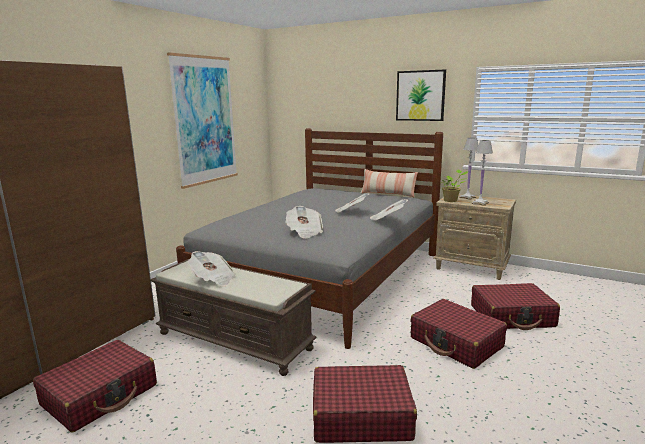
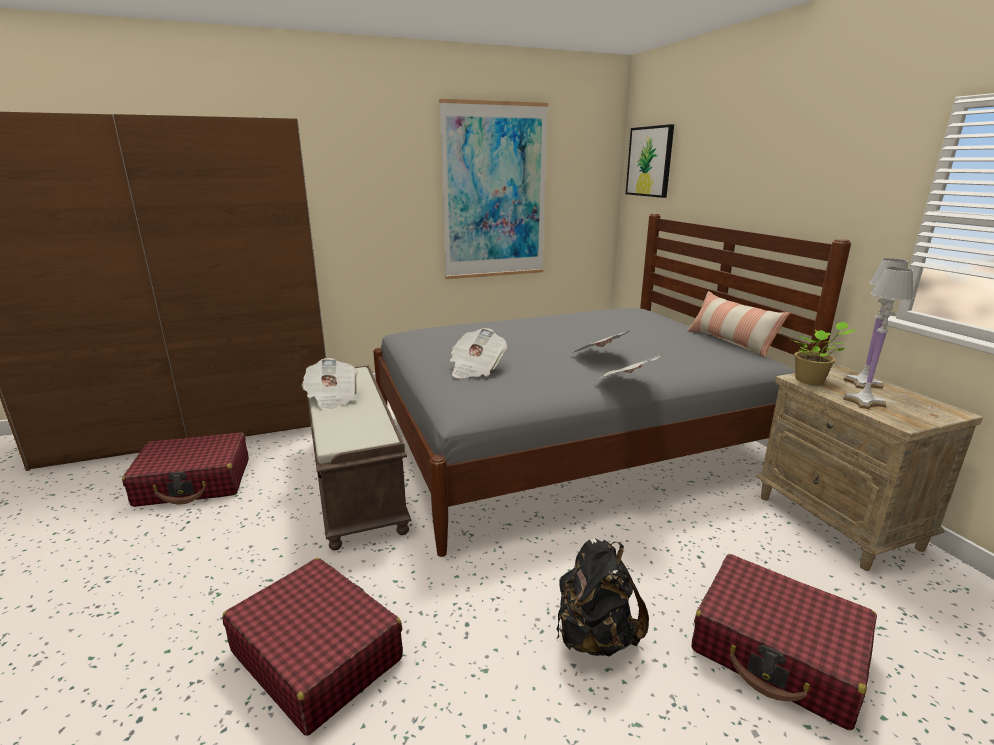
camera: 40 degrees right, 5 degrees up
picture [396,69,446,121] -> picture moved to [626,124,674,198]
red suitcase [410,299,507,369] -> black backpack [557,538,649,657]

